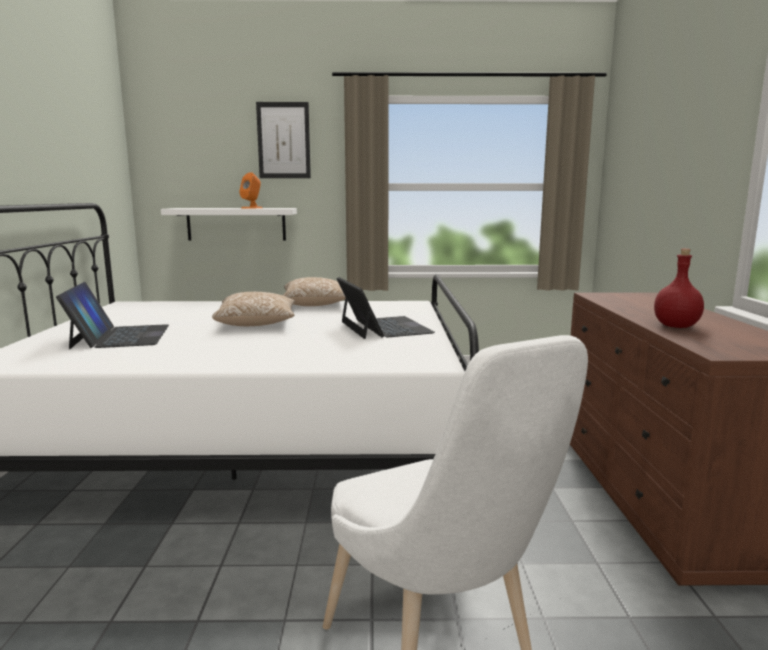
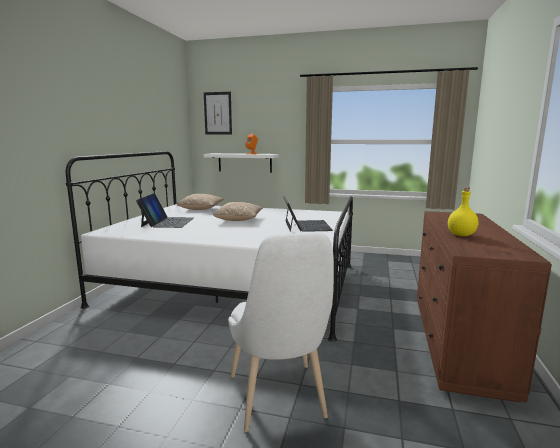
camera: 15 degrees right, 0 degrees up
picture [256,102,311,178] -> picture moved to [204,92,232,134]
pillow [283,277,345,306] -> pillow moved to [177,194,224,210]
red bottle [654,249,704,328] -> yellow bottle [448,187,478,236]

